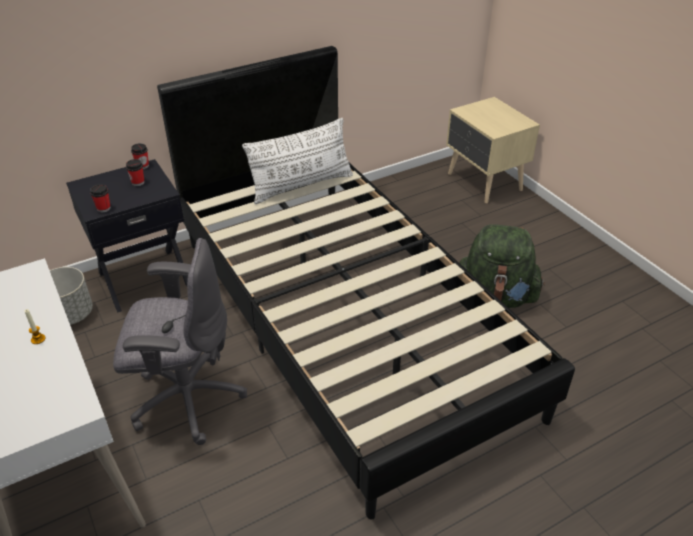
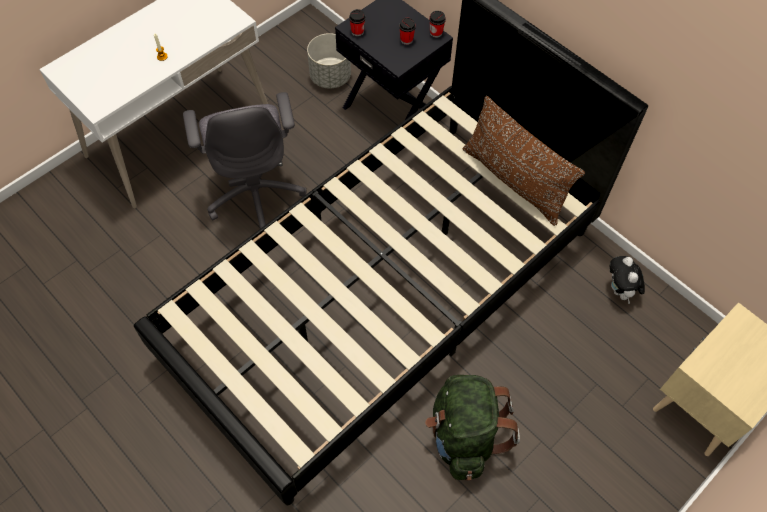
camera: 75 degrees right, 20 degrees up
white pillow [242,118,353,204] -> brown pillow [463,96,585,226]
none -> plush toy [610,256,645,304]

